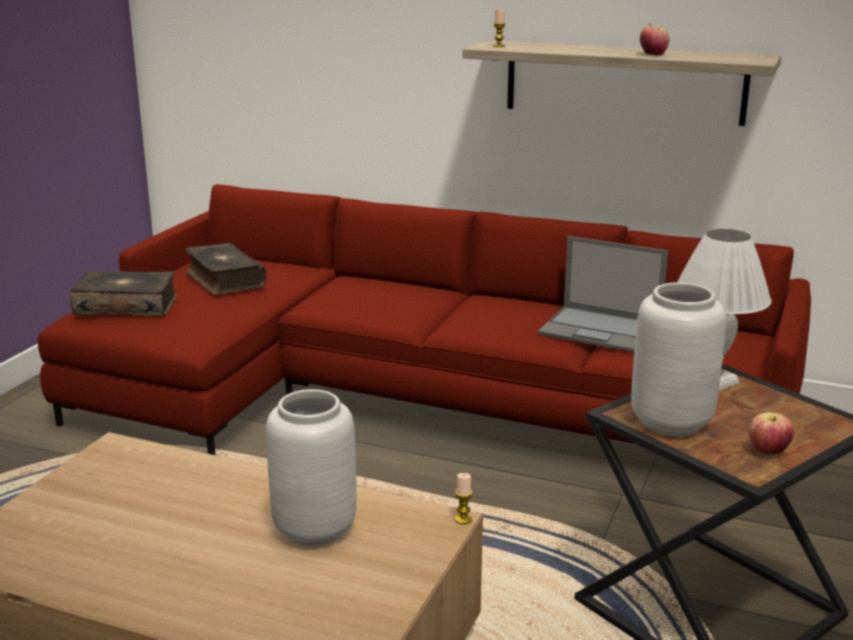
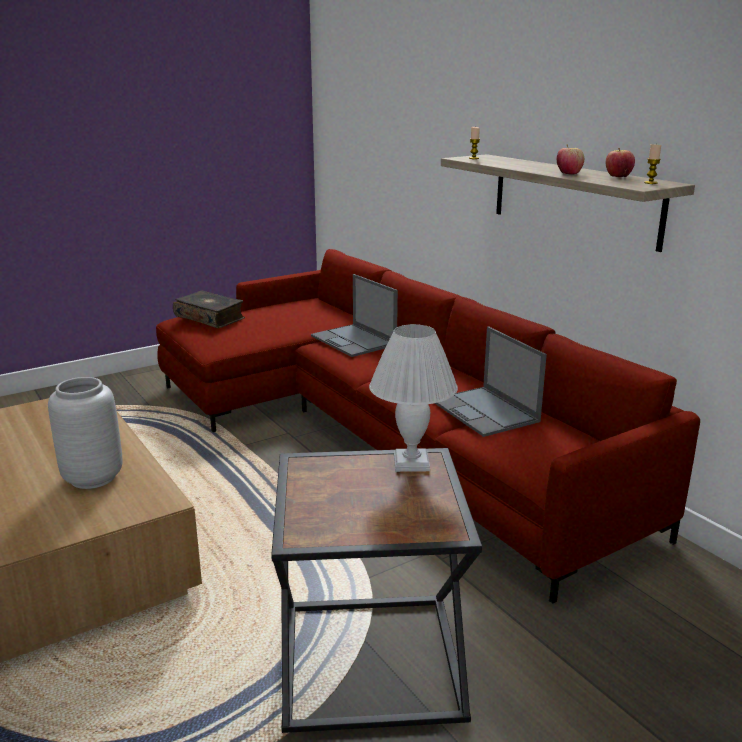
camera: 35 degrees right, 0 degrees up
book [185,243,267,295] -> none
candle [455,473,473,524] -> candle moved to [644,144,661,184]
grey vase [631,282,726,436] -> none
apple [748,413,794,455] -> apple moved to [606,148,635,177]
none -> laptop [311,274,398,357]

